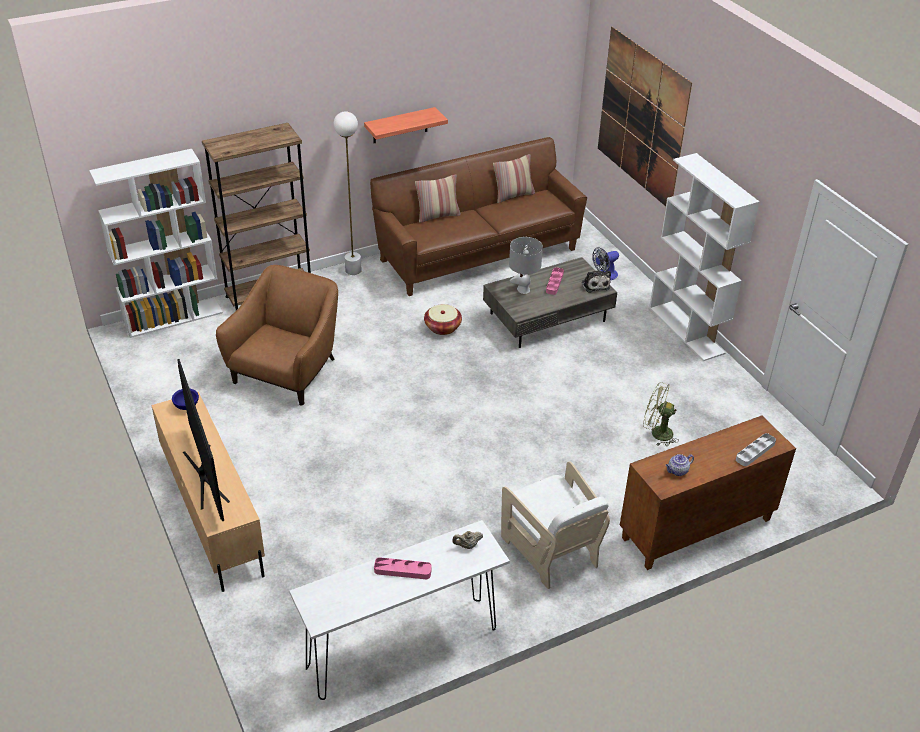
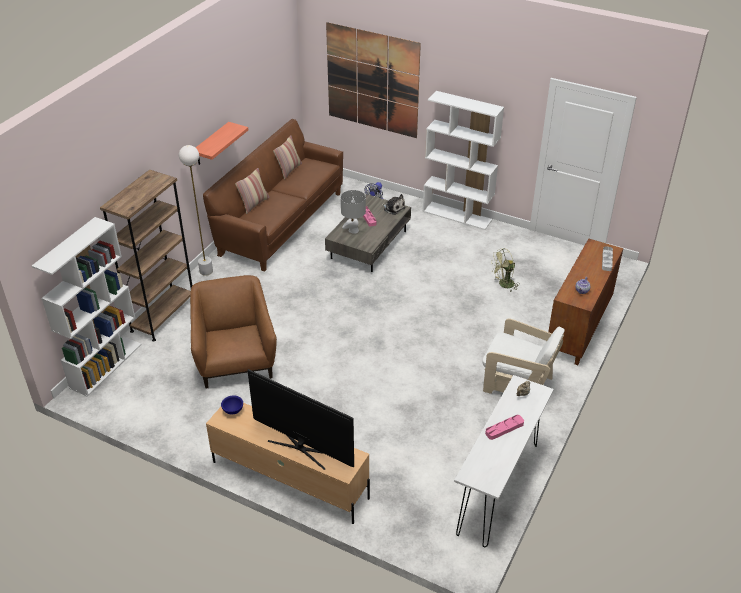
camera: 35 degrees left, 0 degrees up
basket [424,304,462,335] -> none

